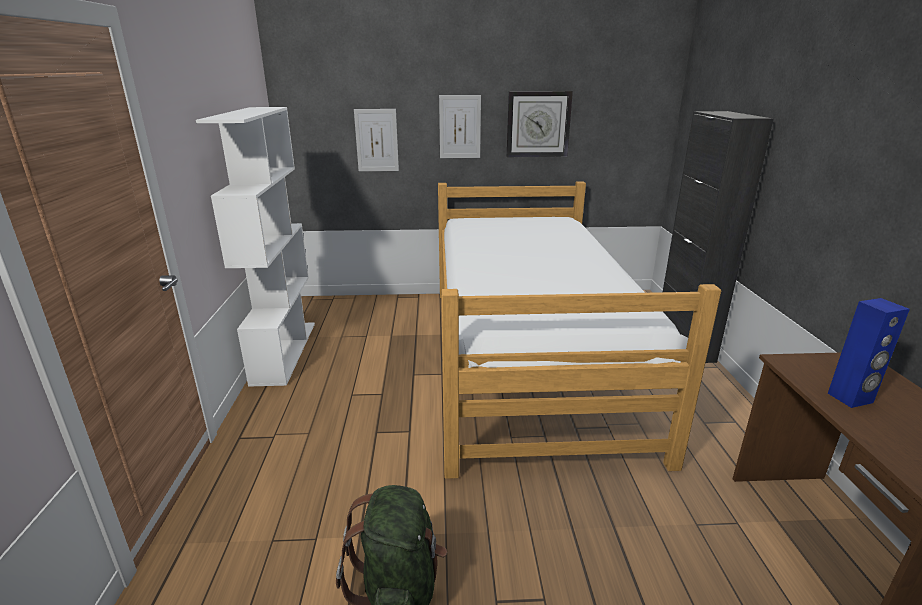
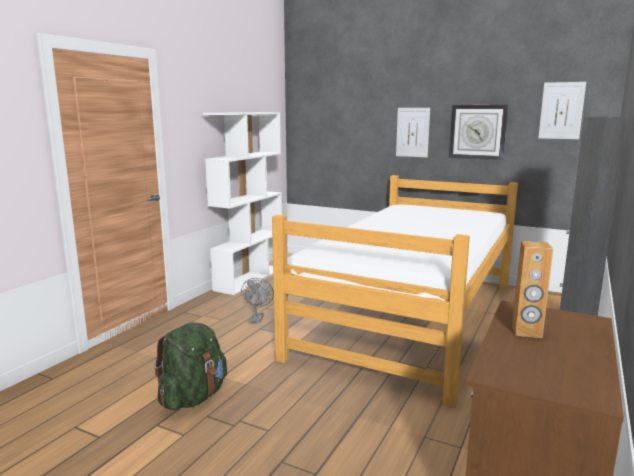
camera: 30 degrees right, 10 degrees down
picture [354,109,399,171] -> picture moved to [538,82,586,139]
blue speaker [828,298,910,408] -> brown speaker [512,241,553,338]
none -> grey fan [241,278,274,323]

